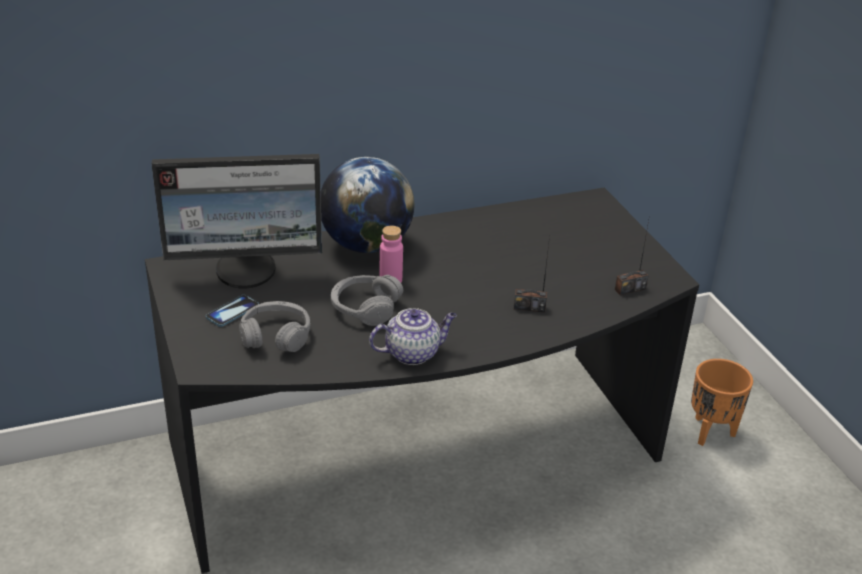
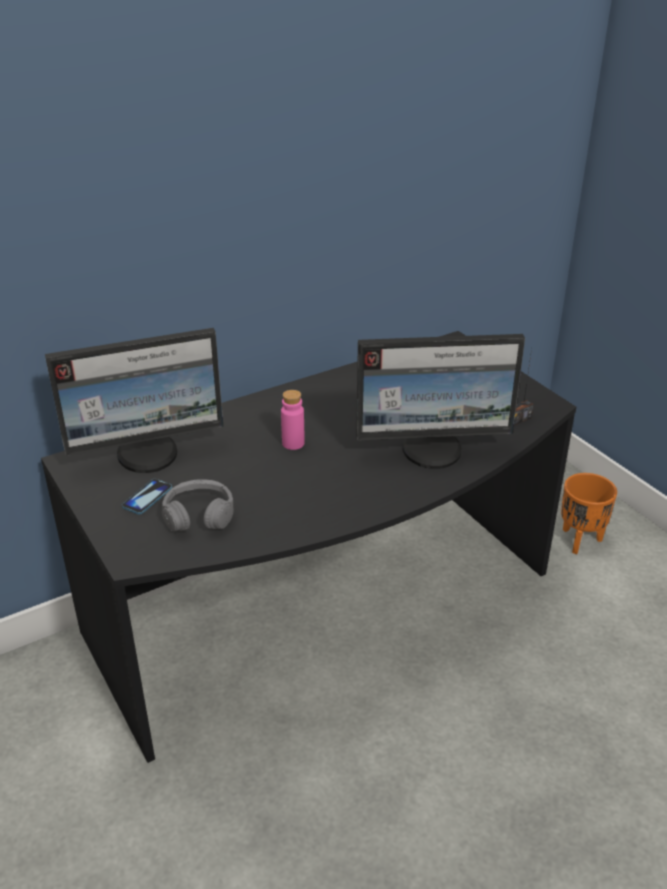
camera: 10 degrees left, 0 degrees up
globe [321,157,414,253] -> none
grey headphones [331,275,403,326] -> none
teapot [369,308,457,365] -> none
radio [514,236,550,312] -> monitor [356,334,525,469]

